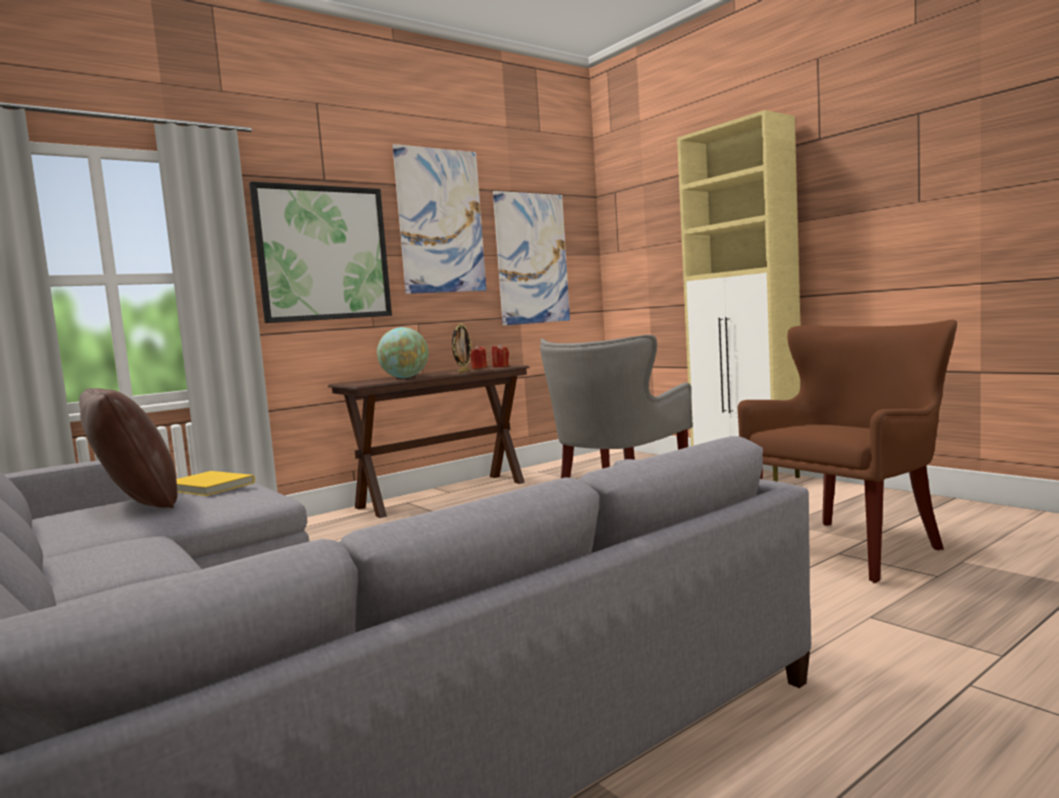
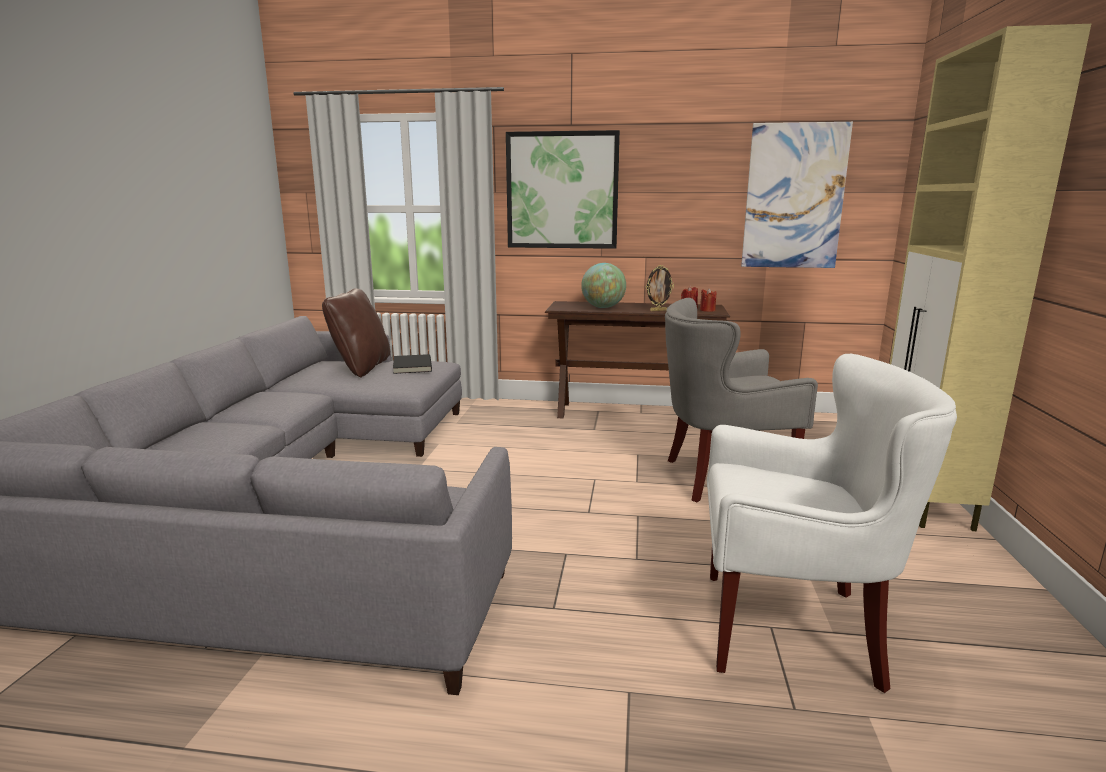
camera: 45 degrees right, 10 degrees up
yellow book [176,471,255,496] -> black book [393,354,432,374]
picture [392,144,486,294] -> none
brown armchair [737,320,957,583] -> white armchair [707,354,957,693]

